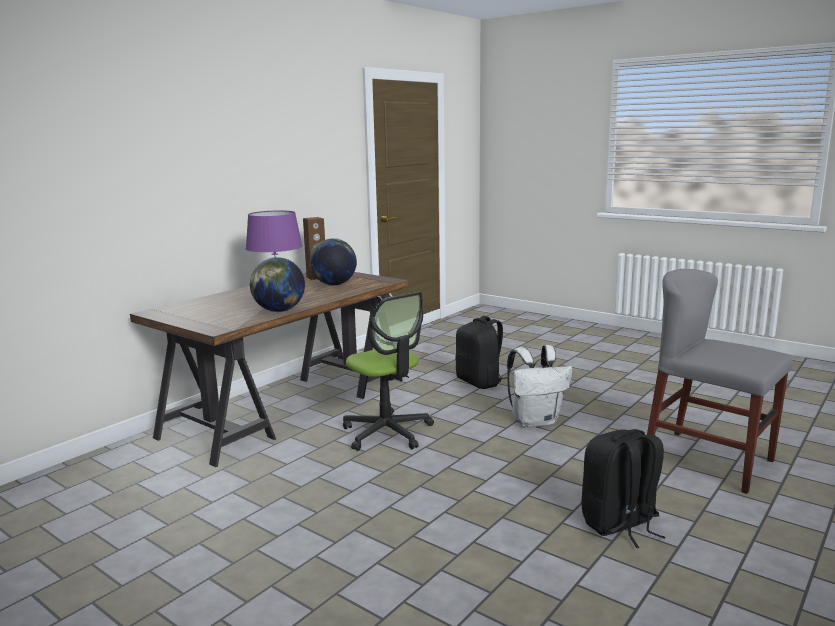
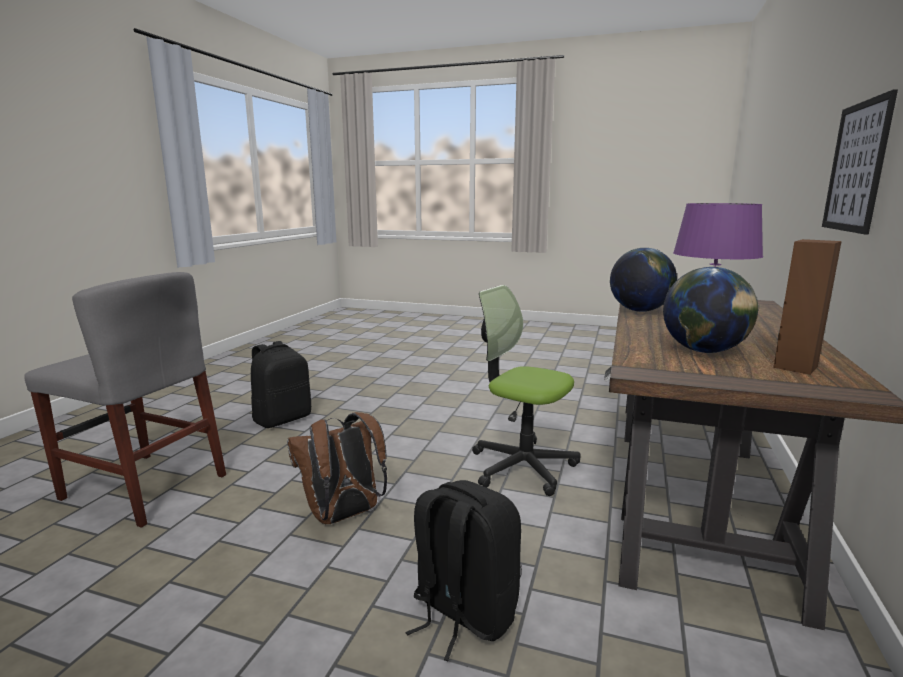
camera: 160 degrees right, 0 degrees up
white backpack [507,345,572,428] -> brown backpack [287,412,387,524]
none -> picture [822,89,898,234]

